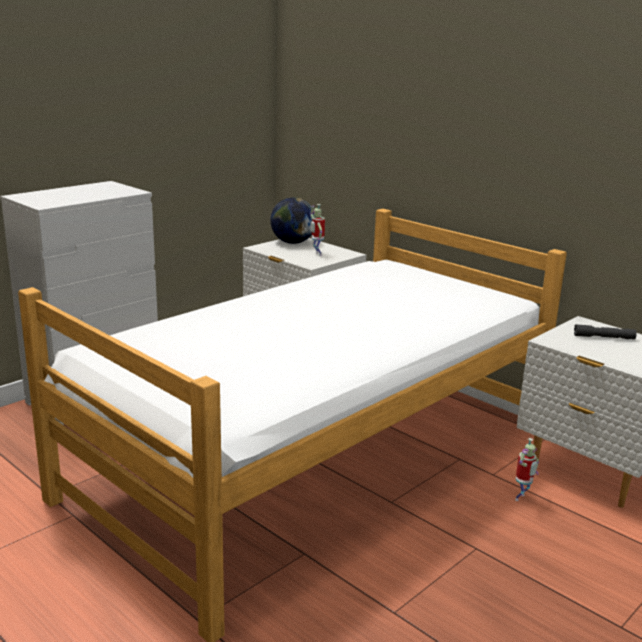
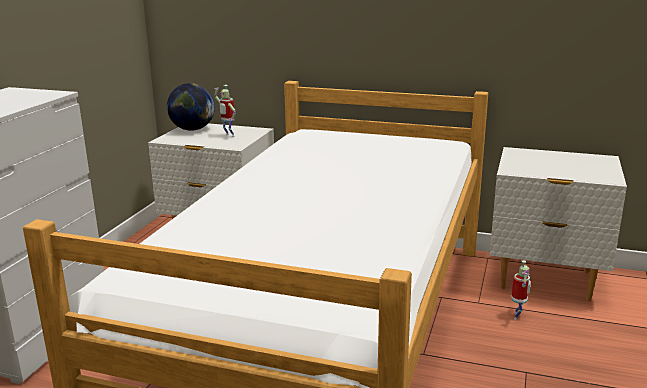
camera: 25 degrees left, 0 degrees up
grey flashlight [574,324,637,339] -> none

